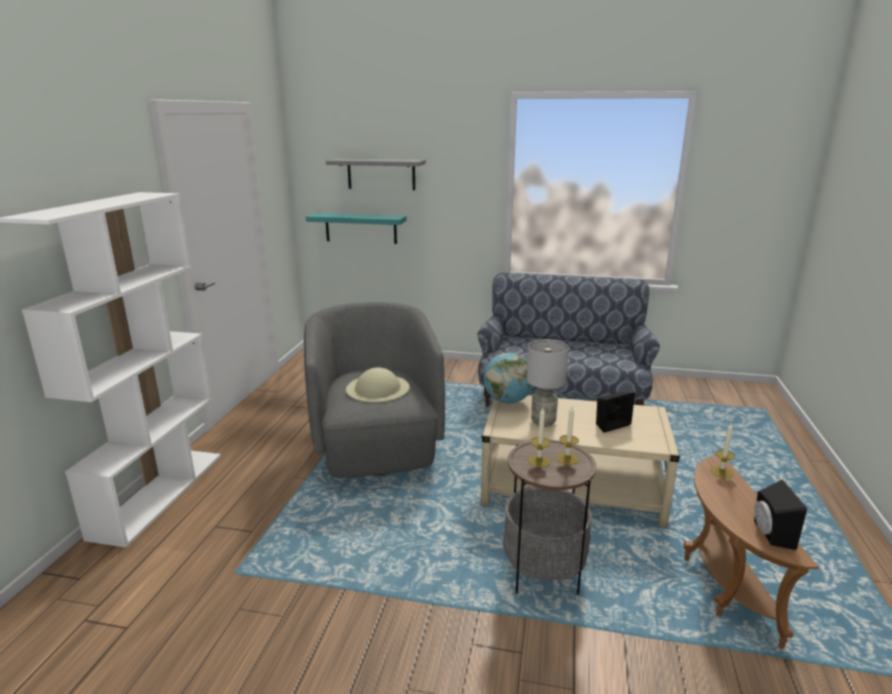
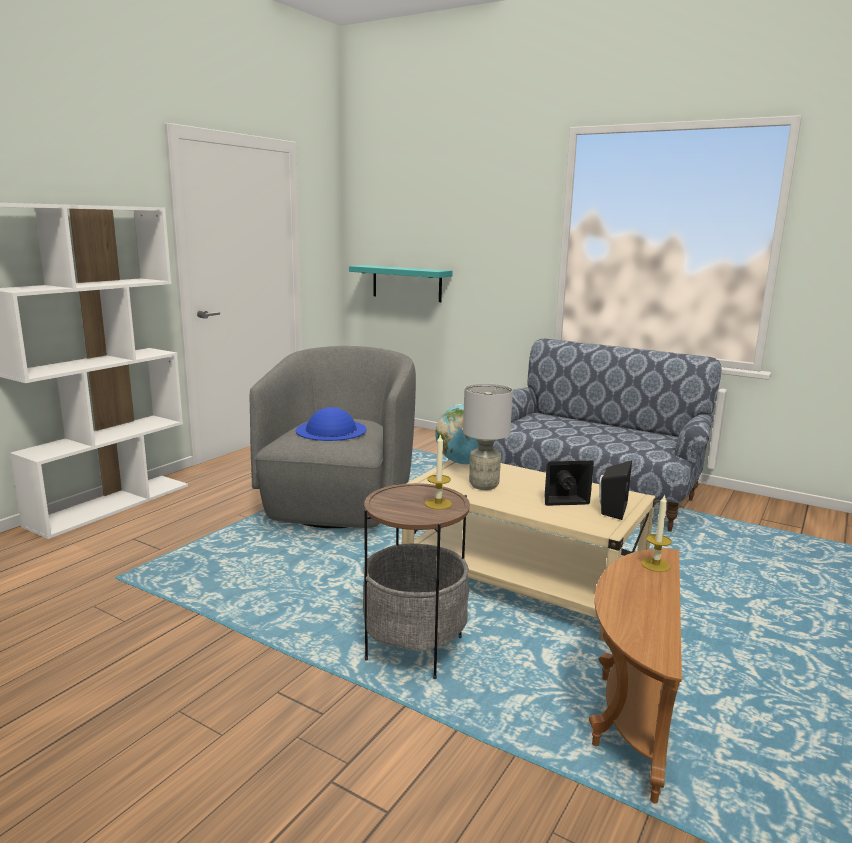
camera: 20 degrees right, 5 degrees down
grey shelf [326,158,426,190] -> none
beige hat [346,367,410,402] -> blue hat [296,407,367,441]
candle [528,408,551,467] -> none
black speaker [754,480,807,550] -> black speaker moved to [599,460,632,520]

